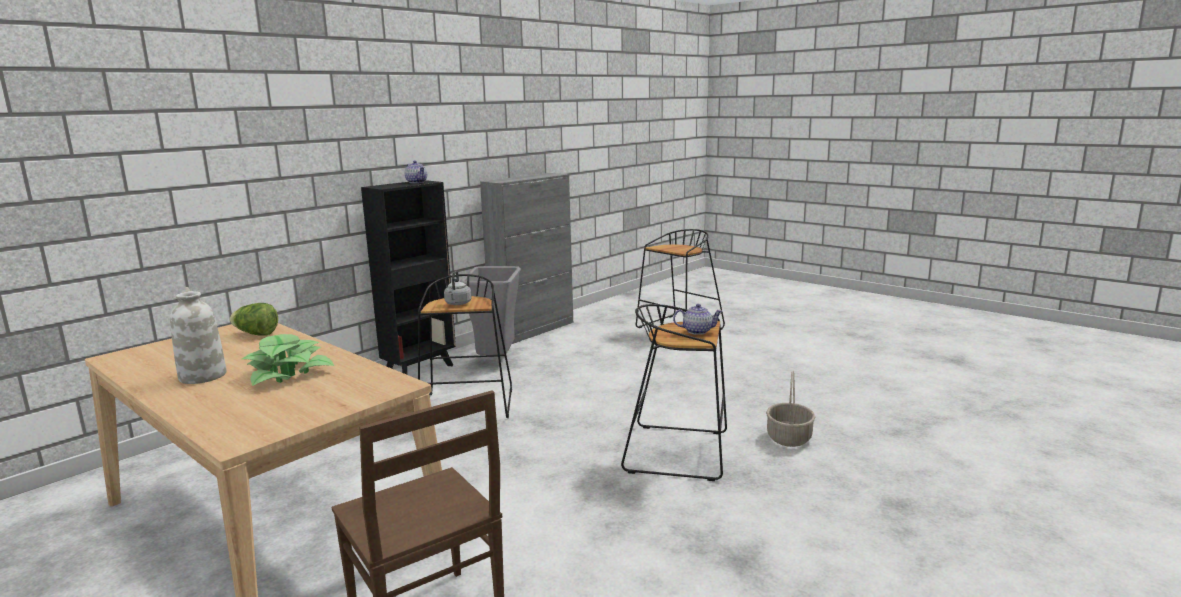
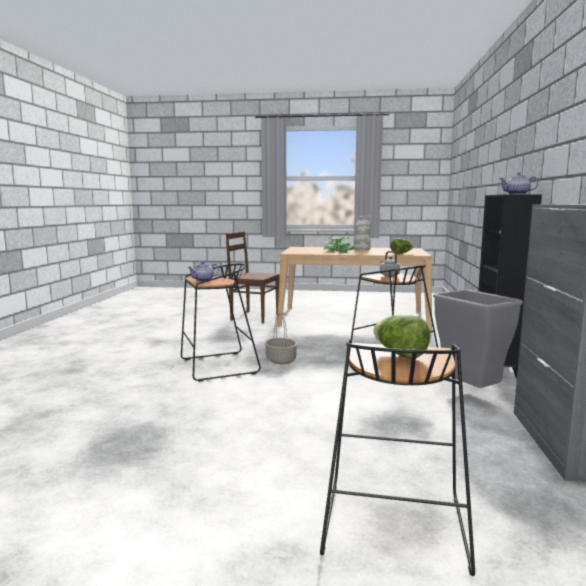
camera: 145 degrees right, 5 degrees down
basket [766,371,815,447] -> basket moved to [265,313,297,365]
none -> lettuce [374,315,431,359]

